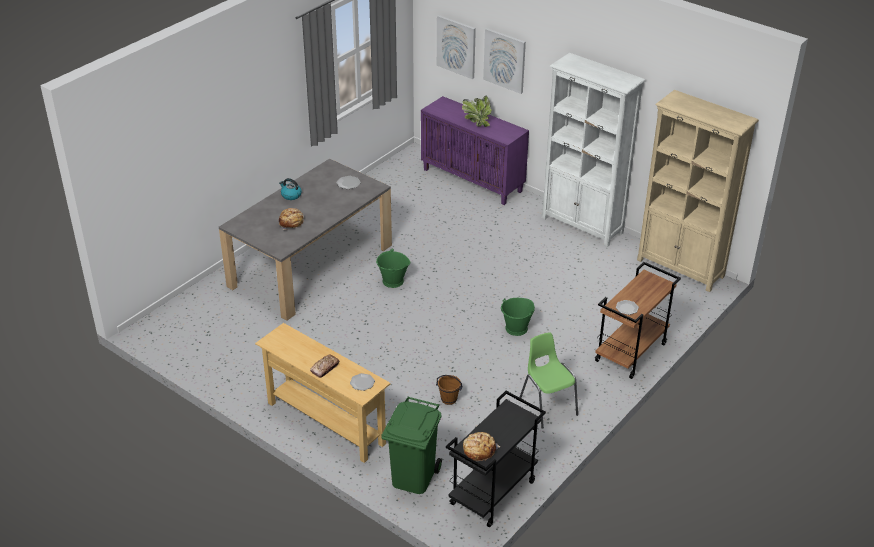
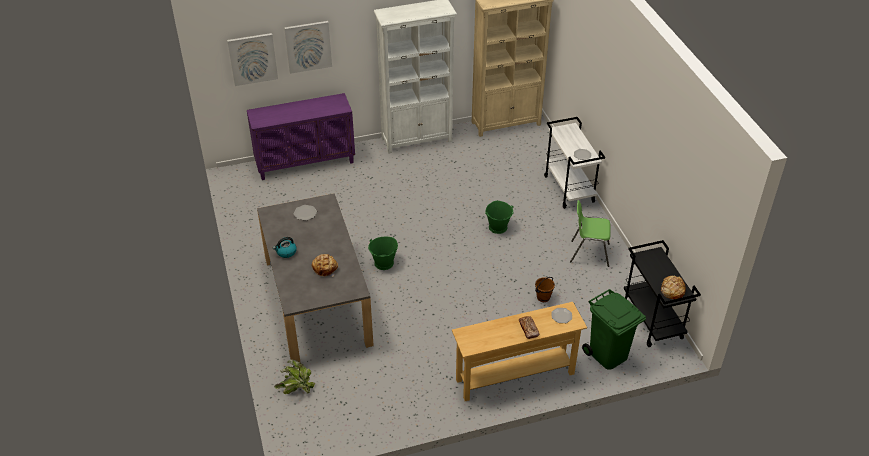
camera: 55 degrees left, 5 degrees up
potted plant [462,95,492,127] -> potted plant moved to [274,360,315,394]
brown cart [594,262,681,379] -> white cart [544,117,605,209]

